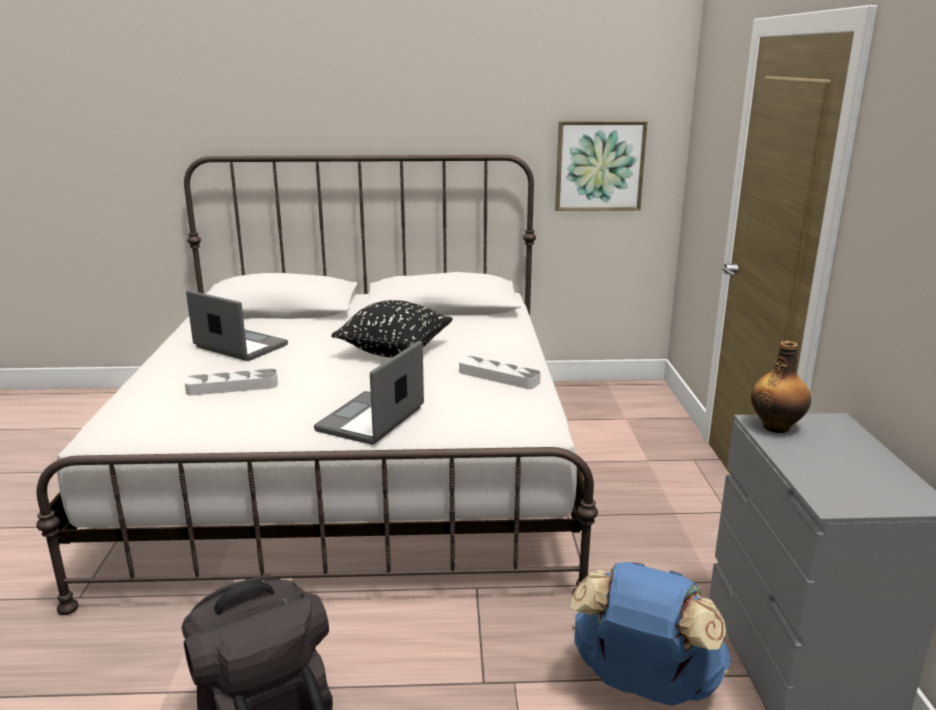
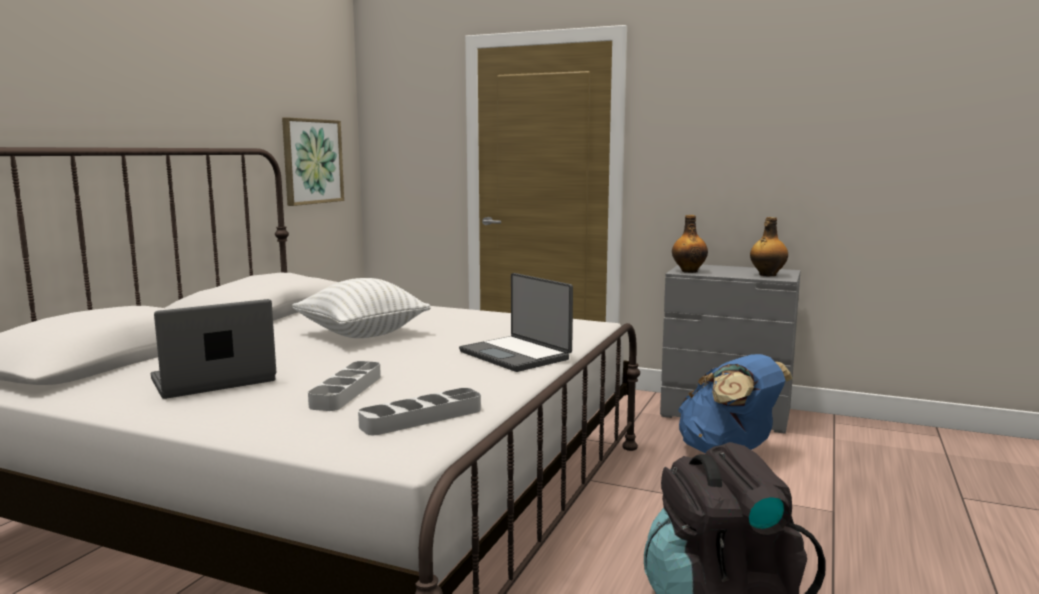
camera: 65 degrees left, 10 degrees down
black pillow [331,300,453,358] -> white pillow [292,278,431,338]
grey tray [459,356,541,389] -> grey tray moved to [358,388,481,435]
none -> bottle [750,217,788,276]

